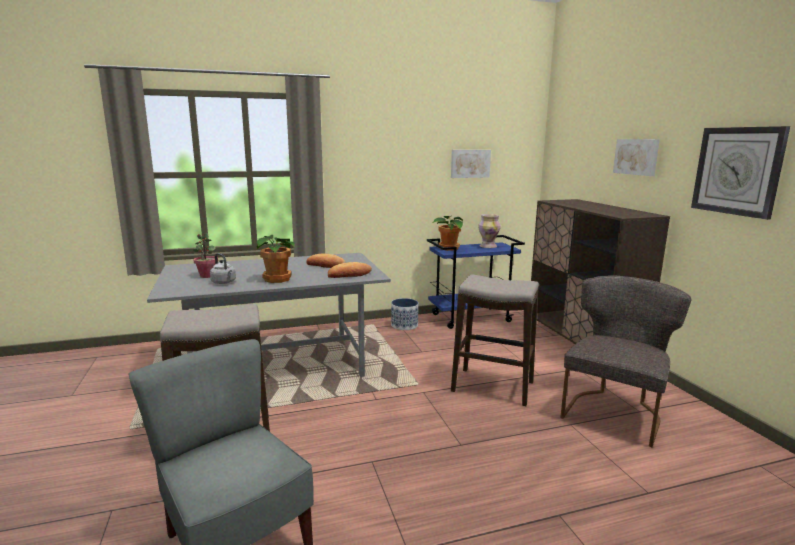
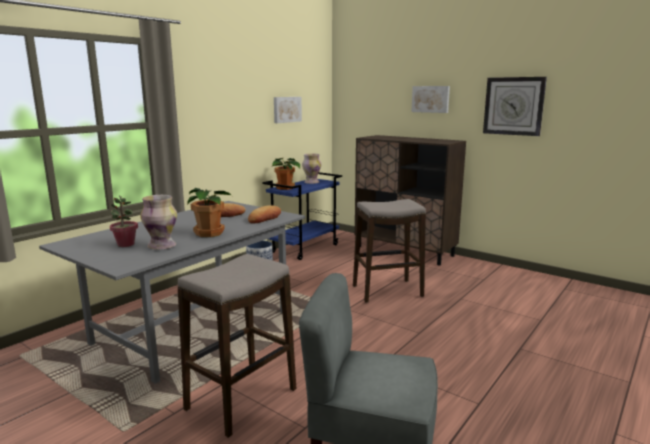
camera: 35 degrees left, 0 degrees up
grey kettle [210,253,236,284] -> vase [140,195,177,250]
grey chair [560,275,691,447] -> none

